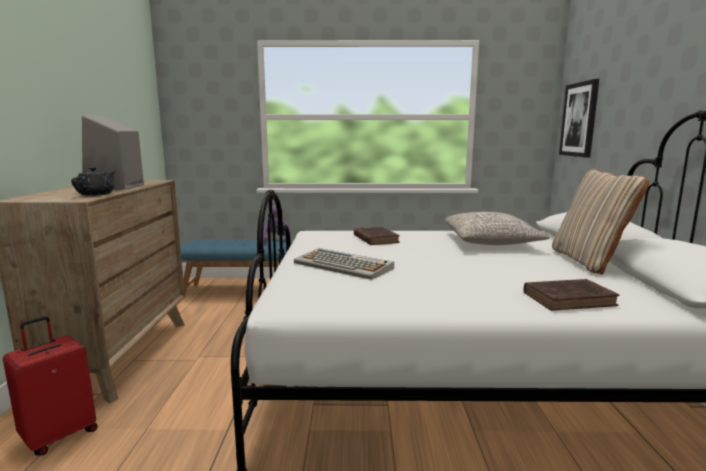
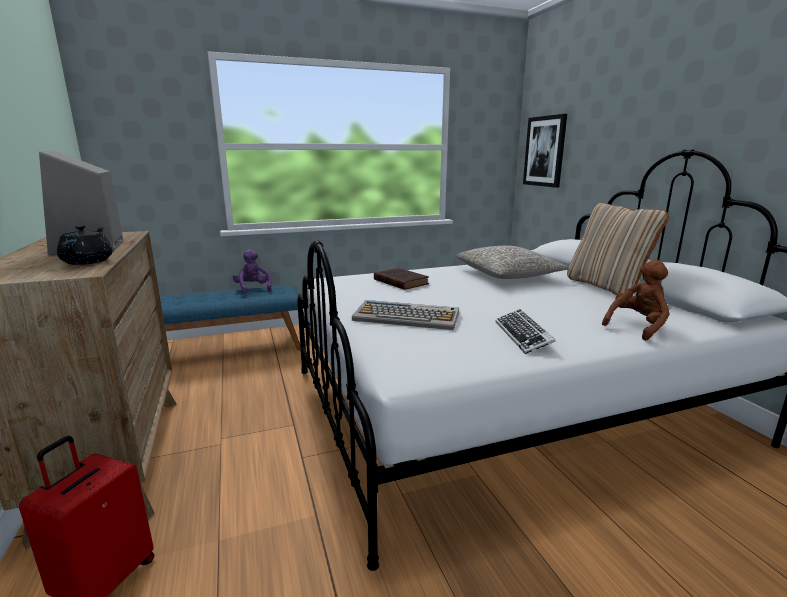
camera: 20 degrees left, 5 degrees up
brown book [524,279,620,311] -> brown plush toy [602,260,670,341]
none -> keyboard [496,309,556,354]

